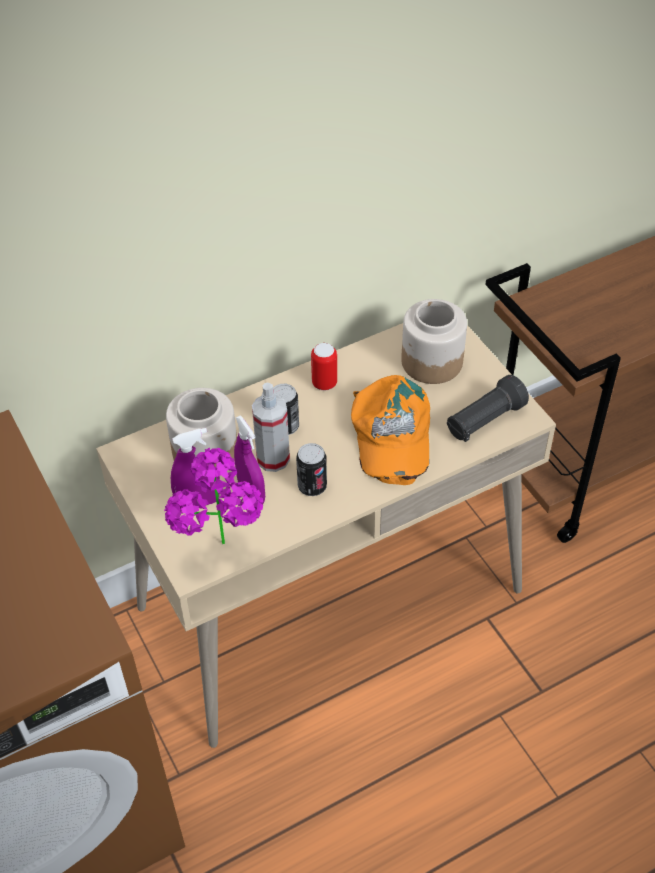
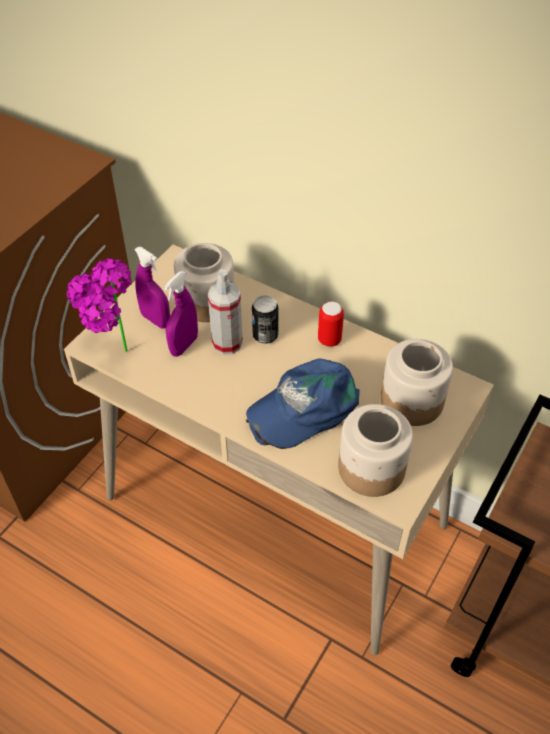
camera: 60 degrees right, 0 degrees up
can [296,443,327,496] -> none
orange cap [351,375,430,485] -> blue cap [246,358,360,449]
black flashlight [447,375,529,442] -> jar [338,404,413,497]

